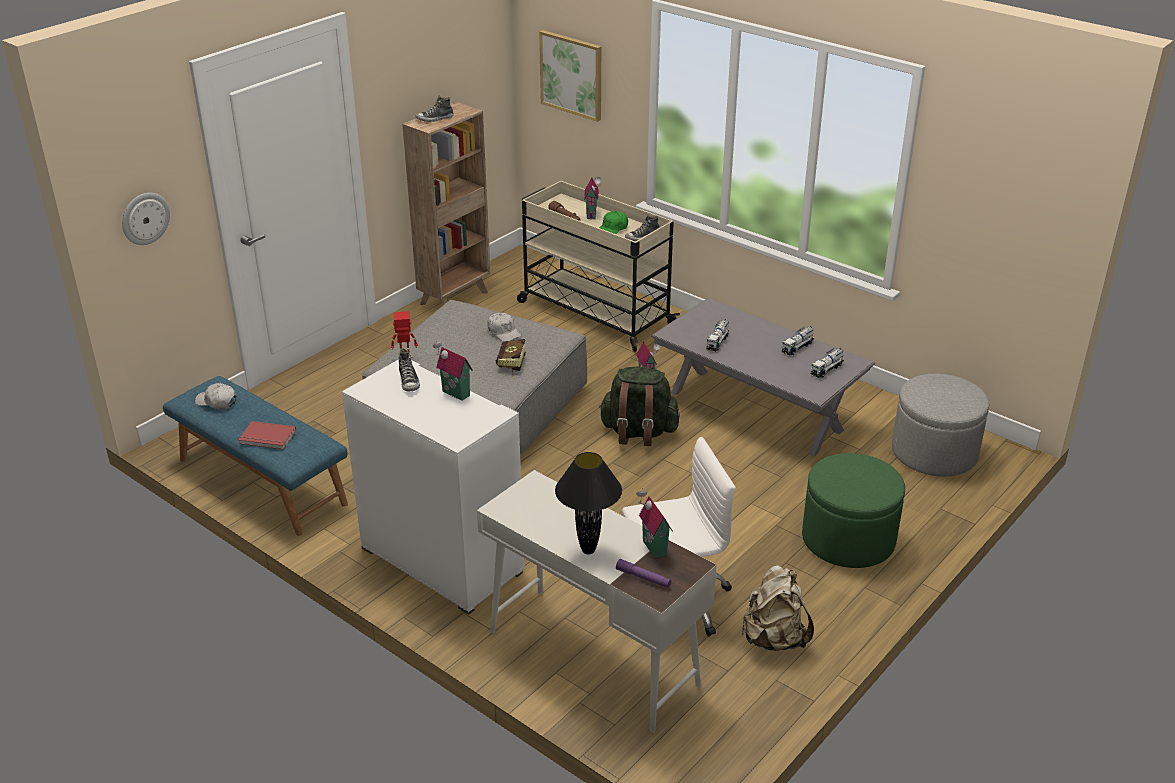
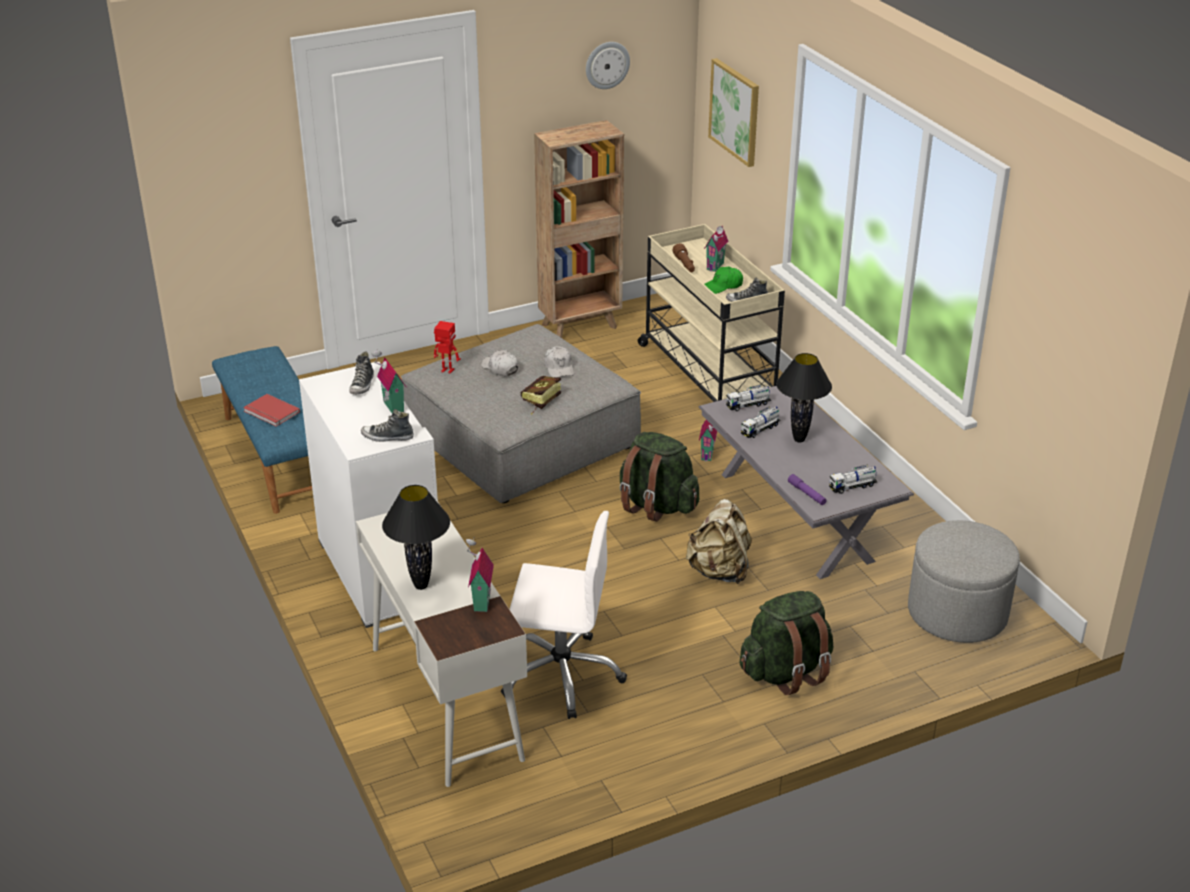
camera: 25 degrees right, 0 degrees up
wall clock [122,193,170,245] -> wall clock moved to [586,42,630,89]
white cap [195,383,237,409] -> white cap moved to [481,350,518,376]
shoe [416,95,454,122] -> shoe moved to [361,409,414,442]
purple flashlight [616,559,671,588] -> purple flashlight moved to [788,474,827,505]
beige backpack [742,565,814,651] -> beige backpack moved to [686,499,752,584]
toy truck [782,326,814,356] -> toy truck moved to [726,384,771,411]
green ottoman [802,453,905,568] -> green backpack [740,591,833,695]
none -> black table lamp [776,353,832,442]

